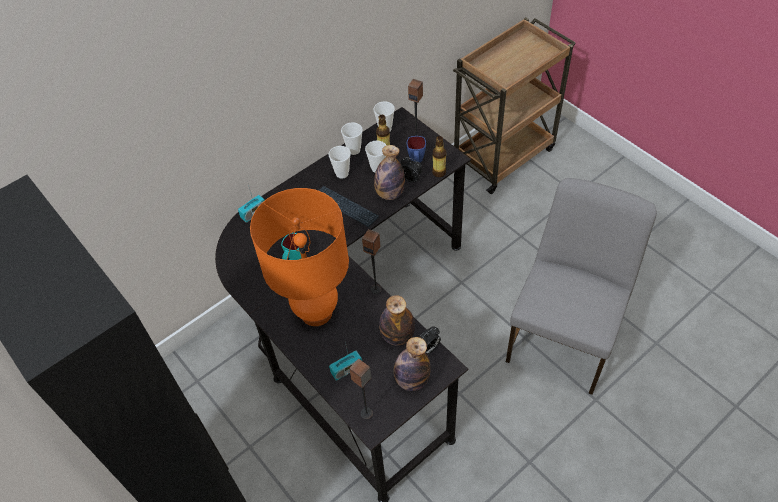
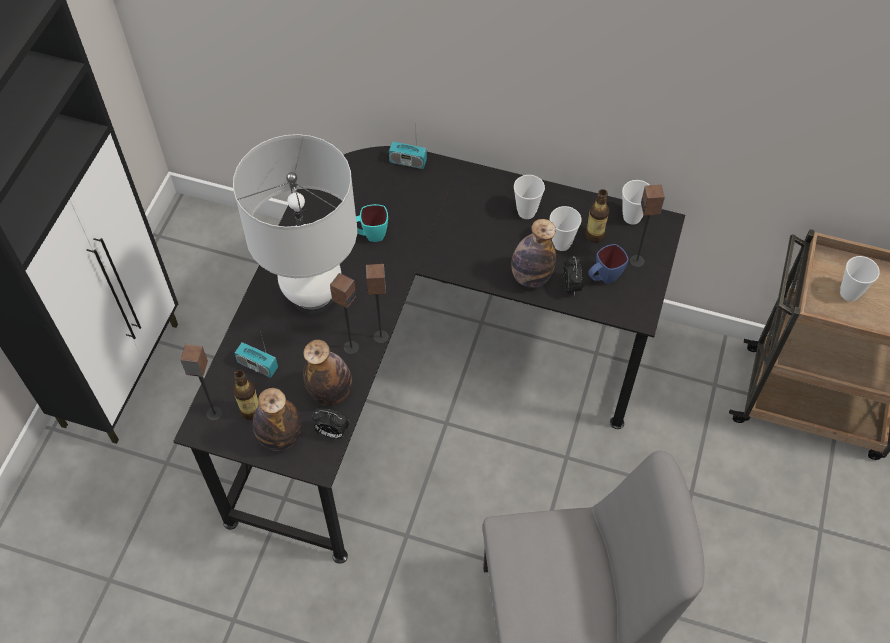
camera: 55 degrees right, 5 degrees up
orange table lamp [250,188,349,326] -> white table lamp [233,134,357,314]
keyboard [319,186,379,227] -> none
cup [341,123,363,155] -> cup moved to [840,256,880,301]
bottle [432,136,446,177] -> bottle moved to [233,370,259,420]
none -> speaker [330,273,359,354]

